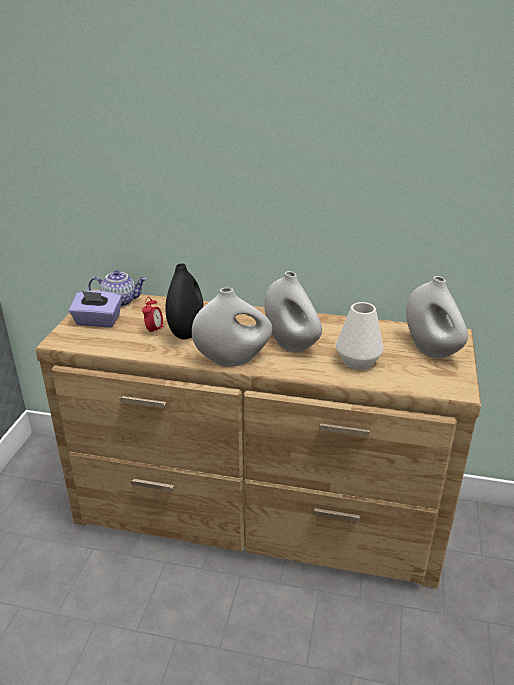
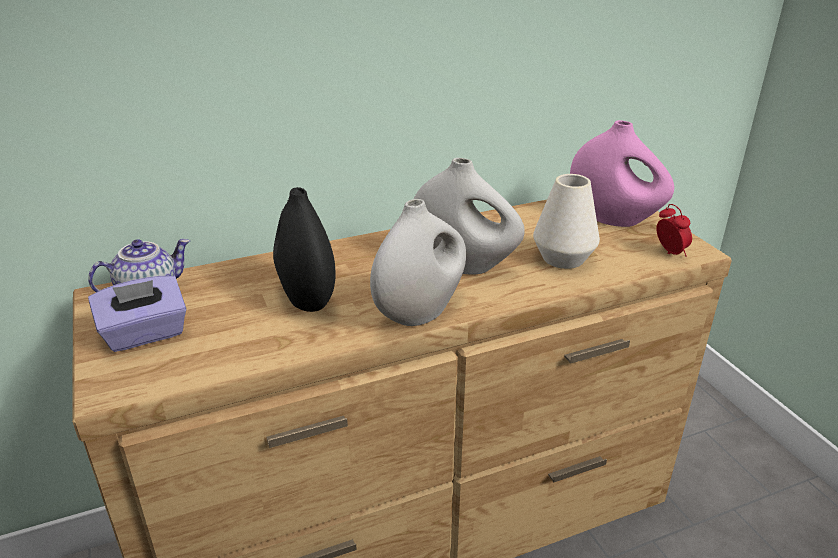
camera: 35 degrees left, 0 degrees up
alarm clock [142,297,163,336] -> alarm clock moved to [656,204,692,257]
white vase [406,276,468,359] -> pink vase [570,120,674,227]

